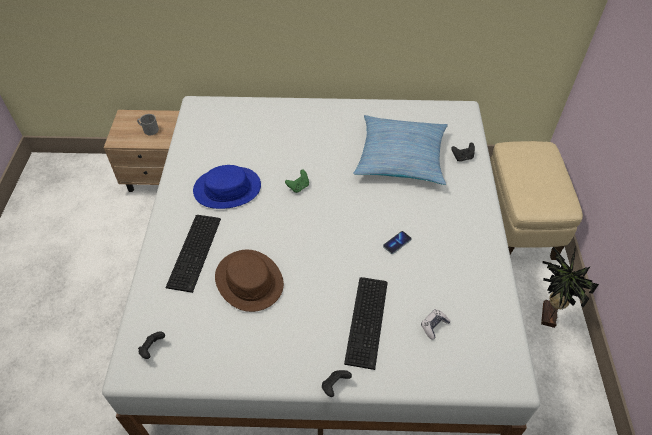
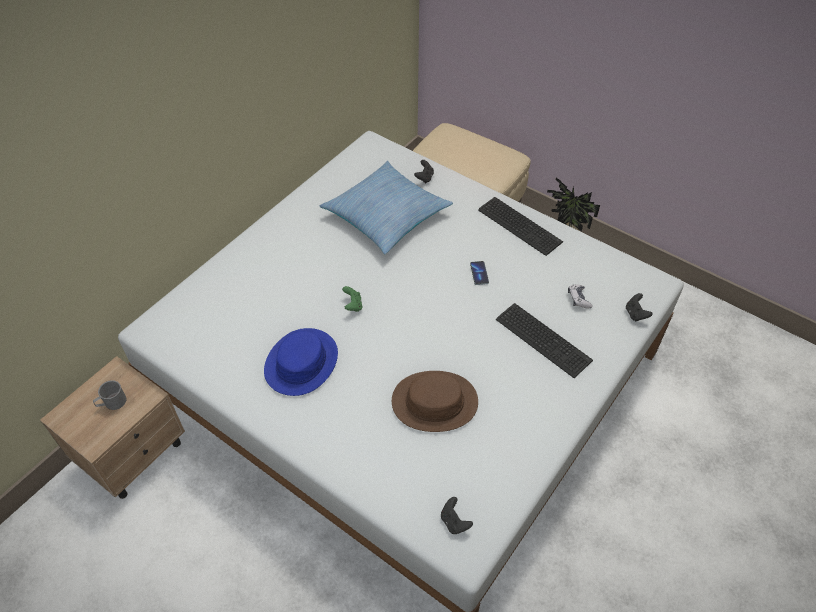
camera: 55 degrees left, 0 degrees up
keyboard [165,215,221,293] -> keyboard moved to [478,197,563,256]
black game controller [322,370,352,397] -> black game controller moved to [626,293,653,321]

